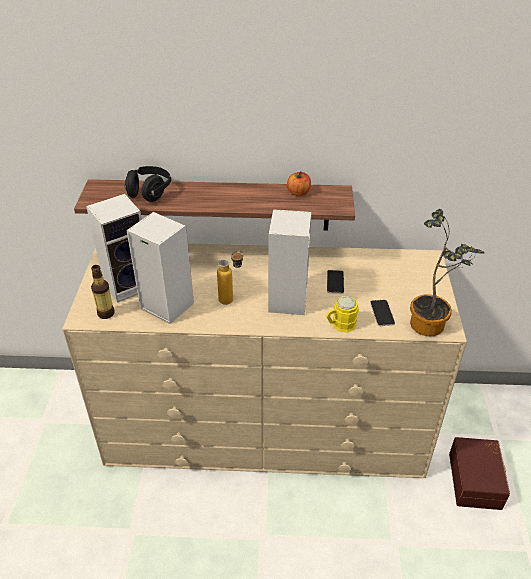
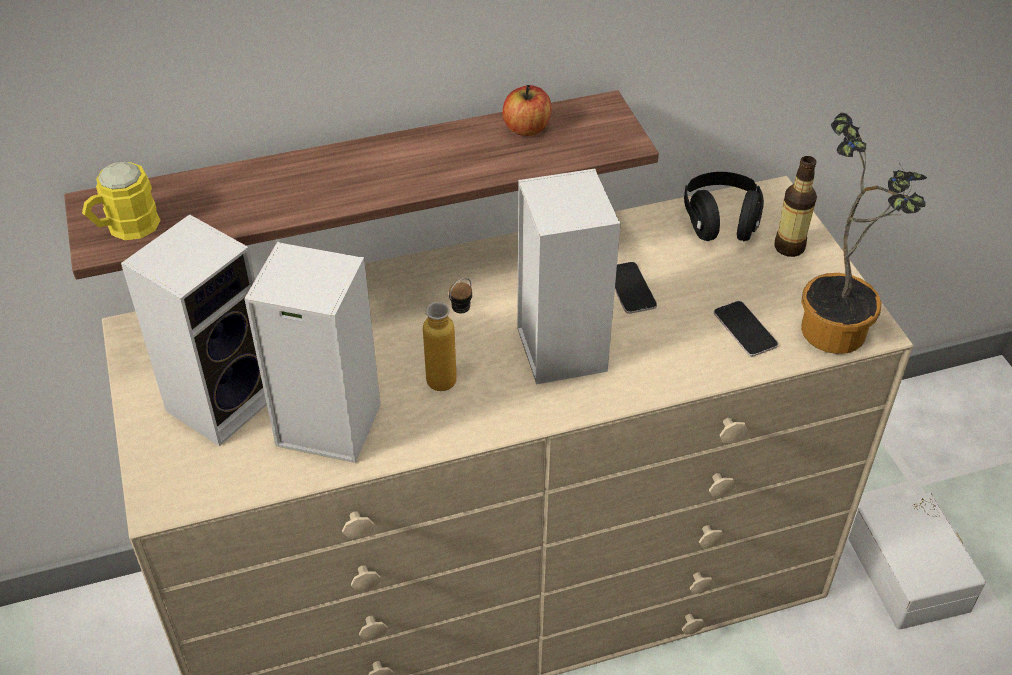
camera: 20 degrees left, 5 degrees up
bottle [91,265,115,319] -> bottle moved to [774,156,817,257]
black headphones [124,166,171,202] -> black headphones moved to [684,172,764,241]
yellow mug [326,296,359,333] -> yellow mug moved to [82,162,160,240]
brown storage box [449,437,510,510] -> white storage box [848,492,986,630]

